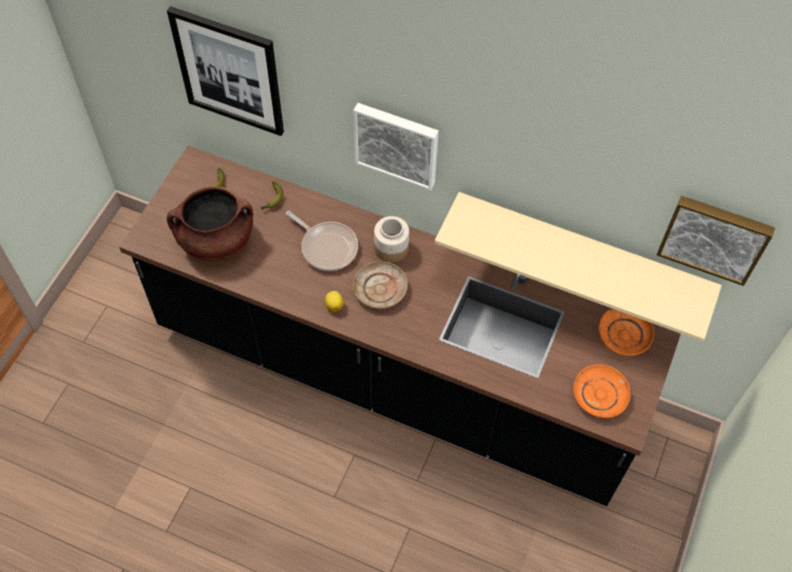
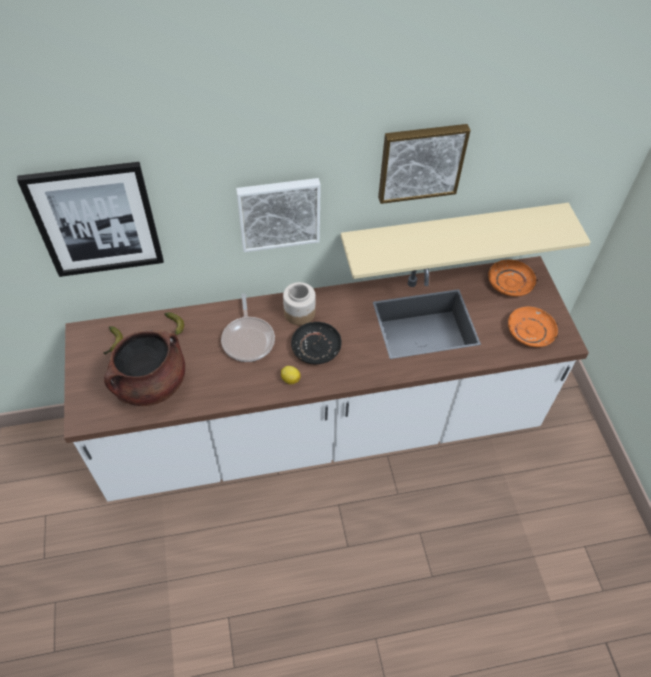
camera: 35 degrees left, 5 degrees down
black counter [119,145,681,506] -> white counter [64,256,589,502]
frying pan [286,211,358,271] -> frying pan turned 75 degrees clockwise [221,294,275,362]
beige plate [353,261,408,309] -> black plate [291,322,342,364]
picture [657,196,775,286] -> picture moved to [378,124,471,204]

